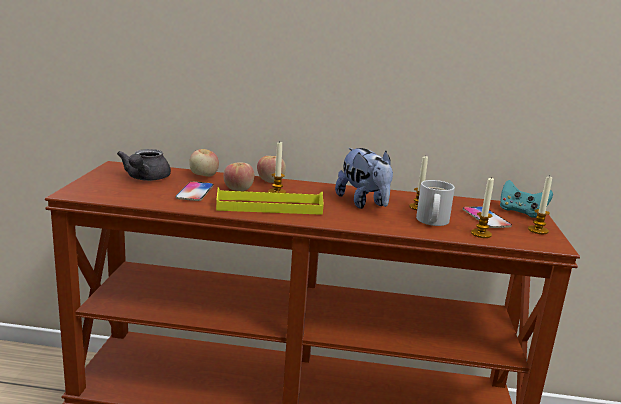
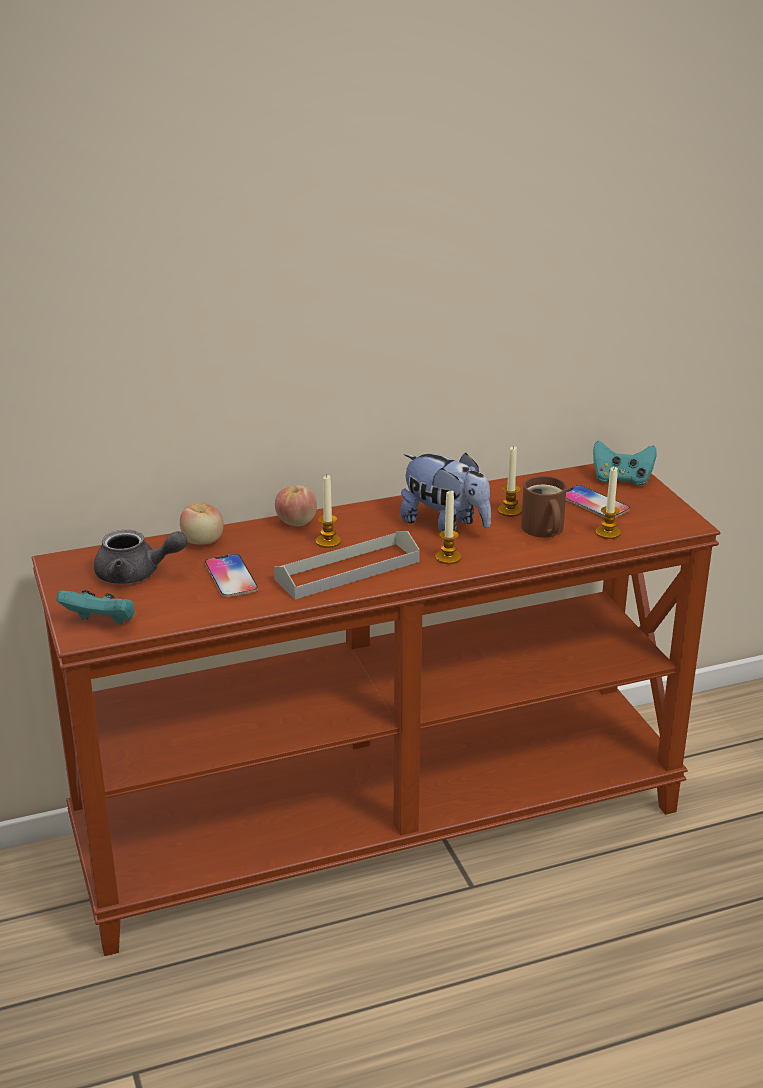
camera: 25 degrees left, 10 degrees up
grey teapot [117,149,171,181] -> grey teapot turned 60 degrees counterclockwise [94,530,187,584]
yellow tray [216,187,324,215] -> grey tray [274,531,420,599]
apple [223,162,254,191] -> none
white mug [416,180,455,226] -> brown mug [521,476,567,537]
candle [528,175,552,234] -> candle moved to [436,491,461,564]
none -> turquoise game controller [57,590,135,624]

